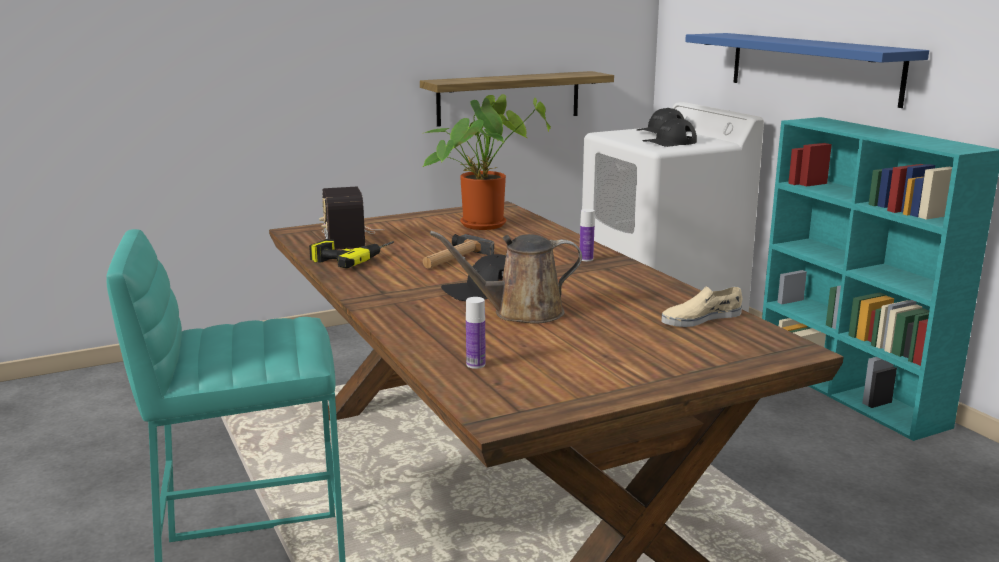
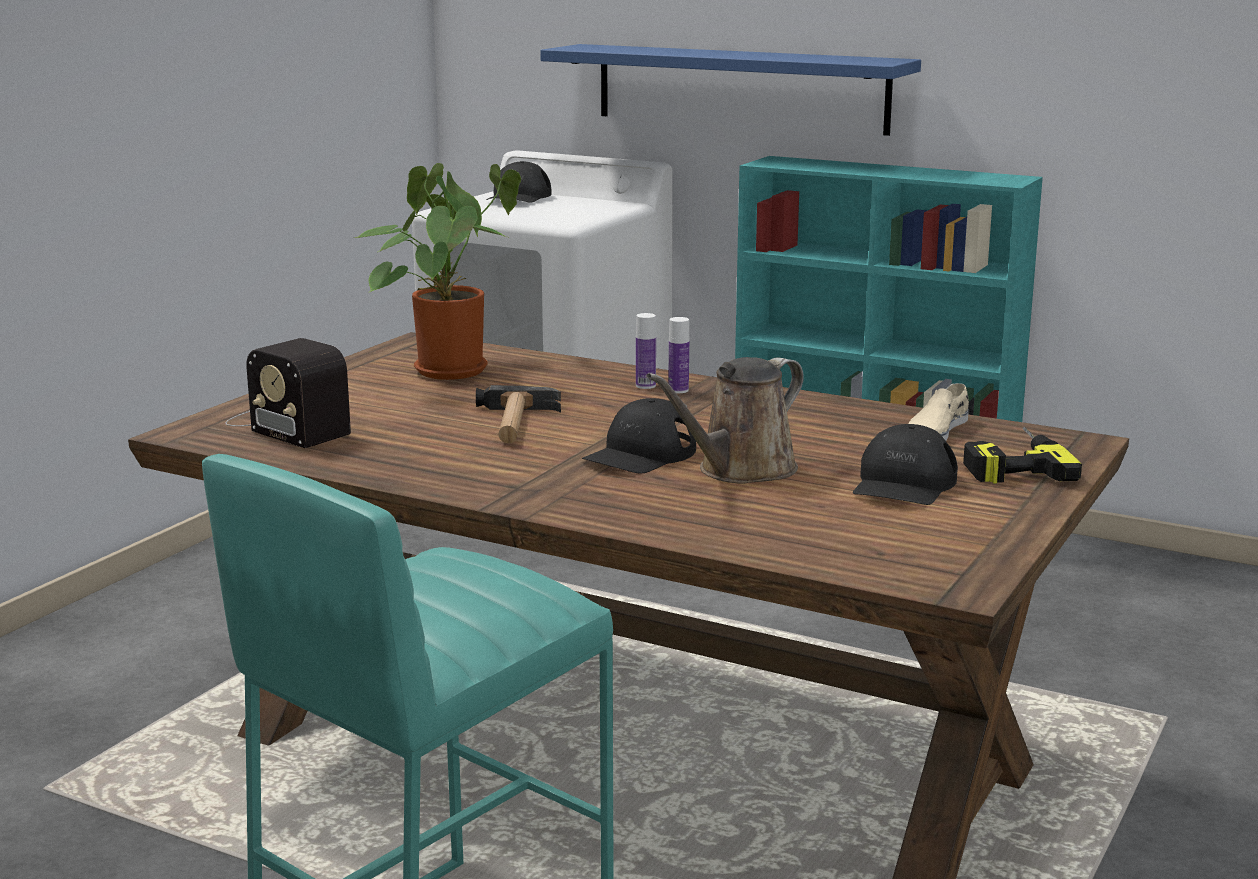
camera: 35 degrees left, 0 degrees up
power drill [309,239,394,269] -> power drill moved to [963,426,1082,484]
shelf [420,71,614,127] -> none
bottle [466,297,485,369] -> bottle moved to [636,313,656,389]
black cap [643,118,697,147] -> black cap moved to [853,424,958,505]

